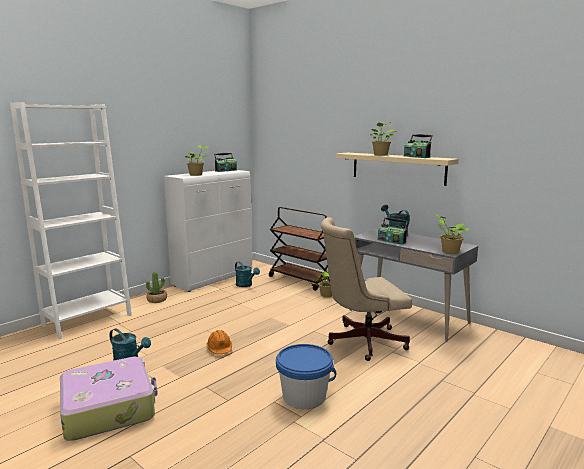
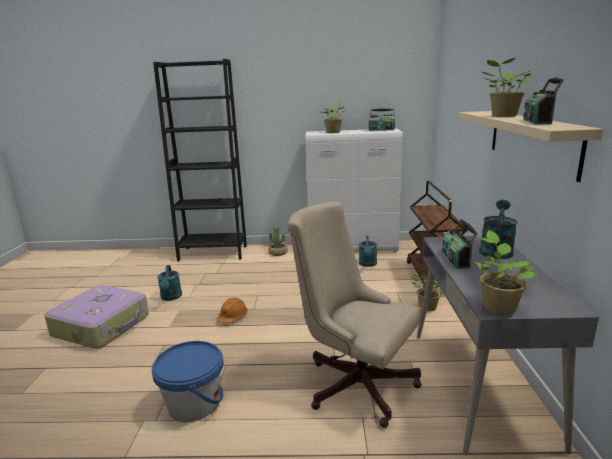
camera: 50 degrees right, 5 degrees up
white bookcase [10,102,132,339] -> black bookcase [153,59,247,261]

